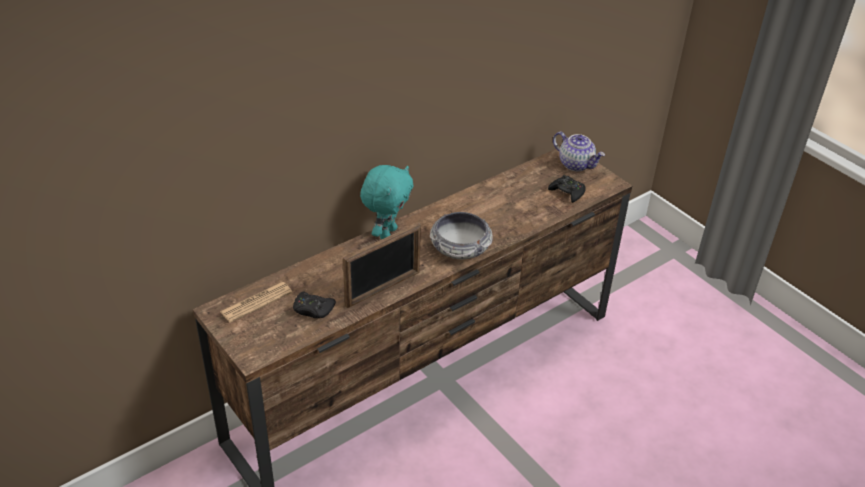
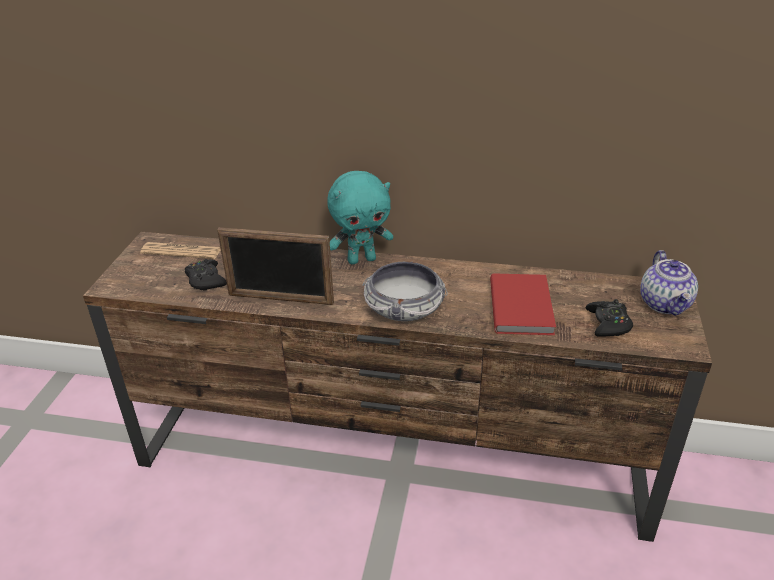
camera: 50 degrees right, 5 degrees down
none -> red book [490,273,556,335]

